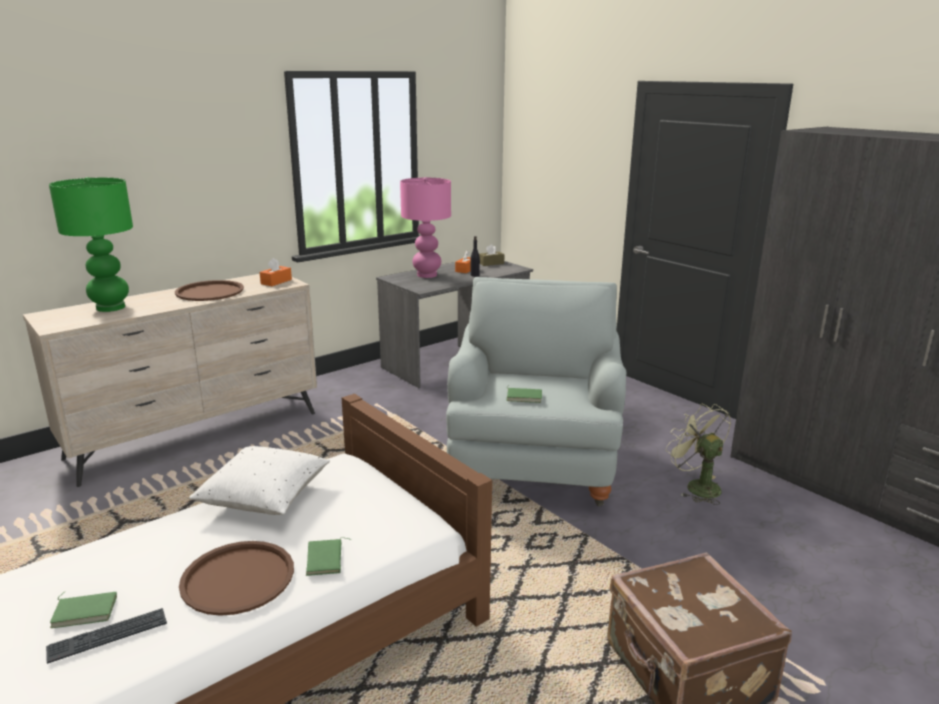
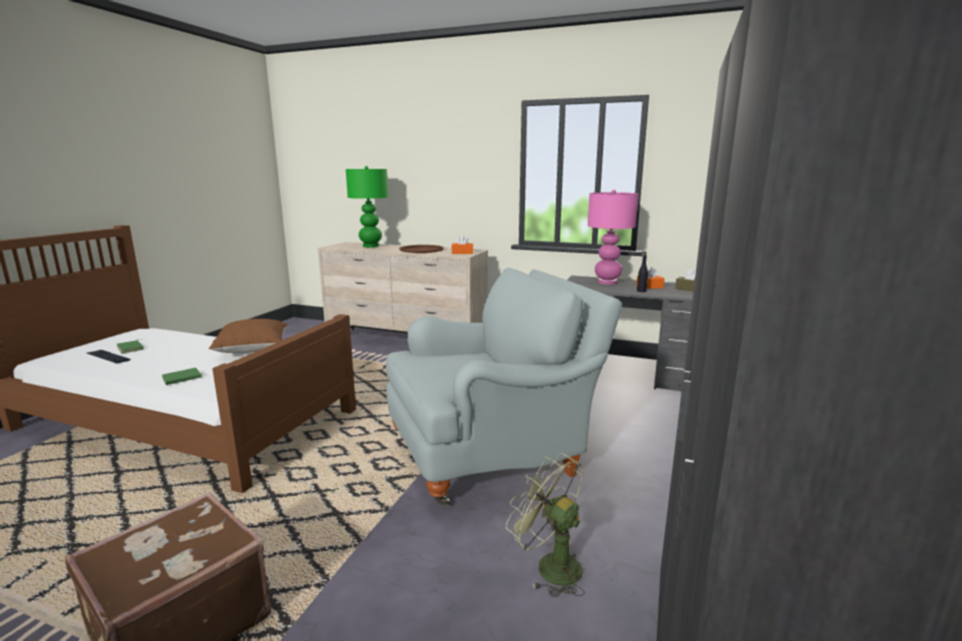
camera: 60 degrees right, 5 degrees down
brown tray [179,541,294,616] -> none
white pillow [189,446,330,515] -> brown pillow [209,319,288,353]
green book [506,385,542,403] -> none
green fan [666,404,731,505] -> green fan turned 75 degrees counterclockwise [506,453,585,597]

